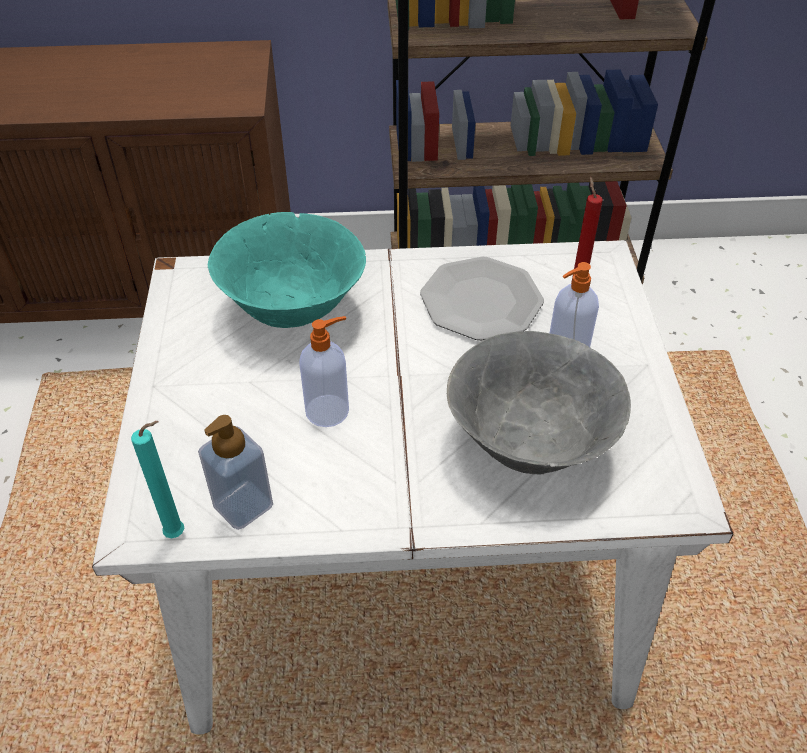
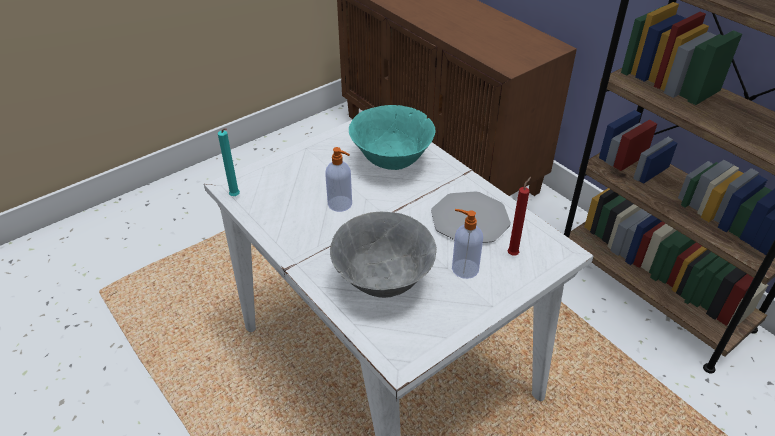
camera: 55 degrees right, 5 degrees down
soap dispenser [198,415,273,530] -> none

